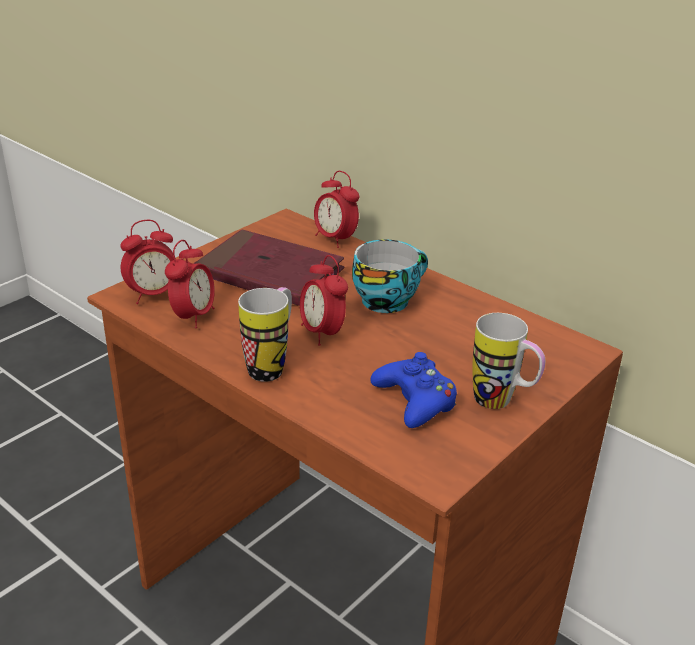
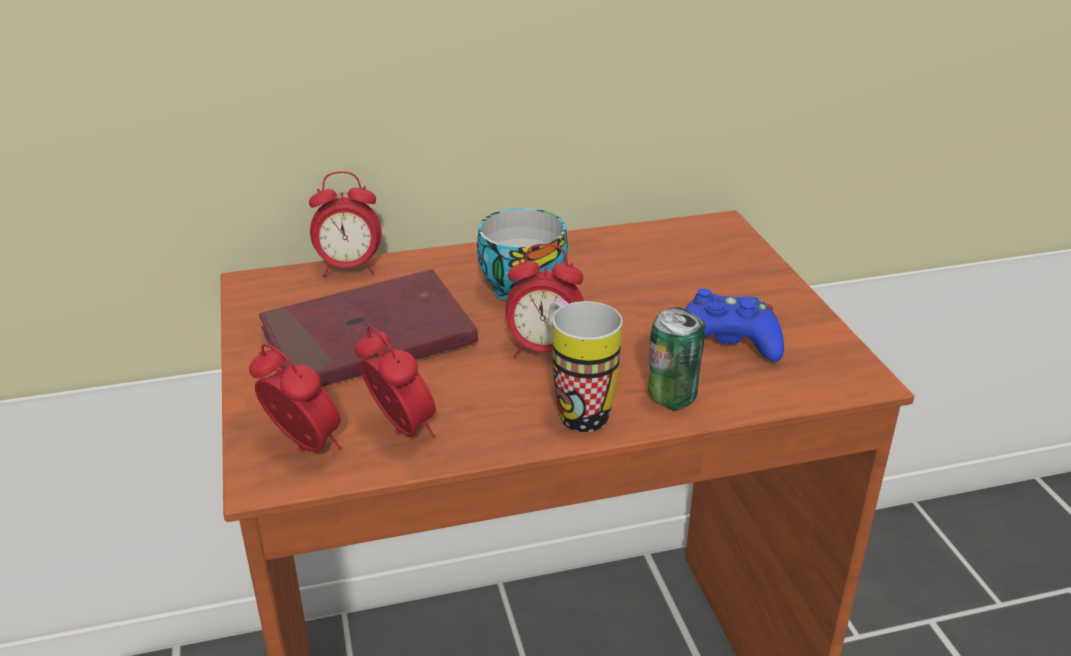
camera: 55 degrees left, 0 degrees up
alarm clock [120,220,176,304] -> alarm clock turned 60 degrees counterclockwise [249,344,342,453]
mug [472,313,545,409] -> none
none -> can [648,307,706,411]

